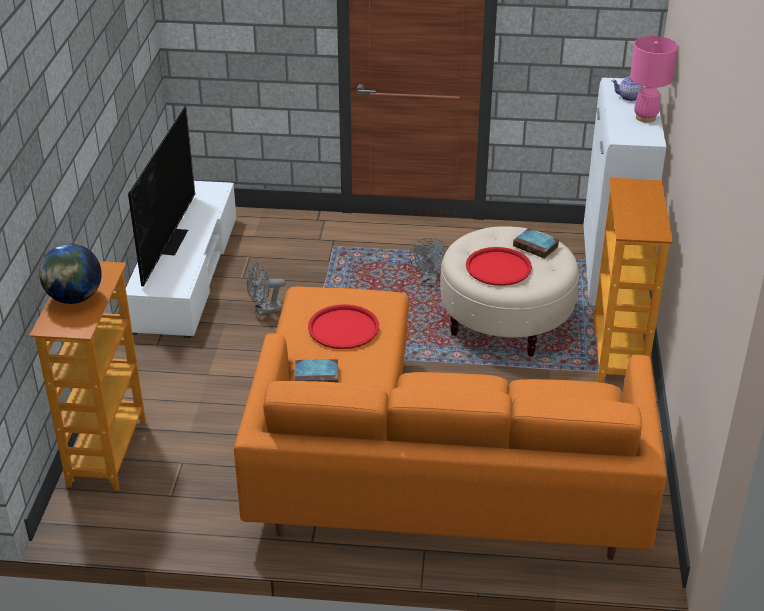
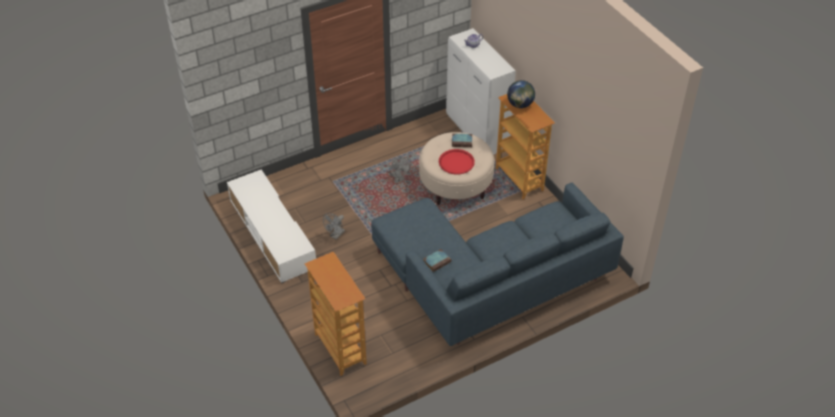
camera: 35 degrees left, 10 degrees up
globe [39,244,102,304] -> globe moved to [507,80,535,108]
television [128,106,195,286] -> none
orange sofa [234,286,666,560] -> blue sofa [371,183,624,346]
red tray [308,304,379,349] -> none
pink table lamp [630,36,678,123] -> none

